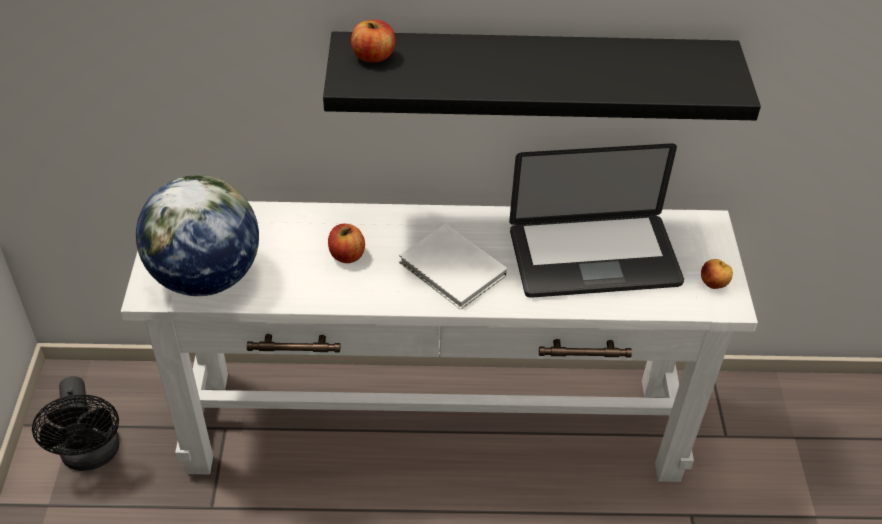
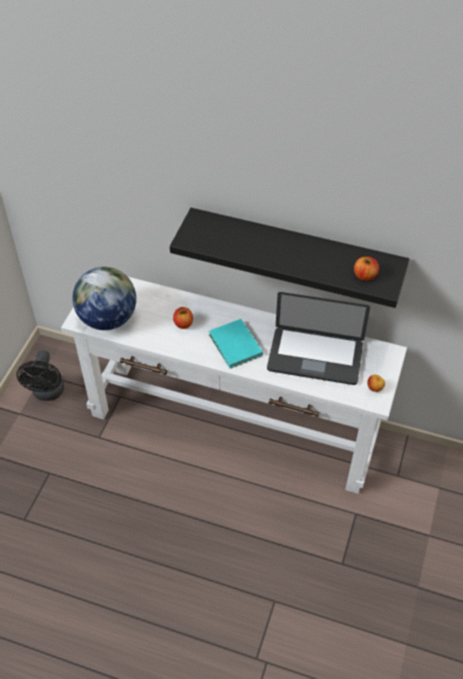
camera: 20 degrees right, 5 degrees up
apple [351,20,395,63] -> apple moved to [354,256,379,281]
white book [399,224,507,310] -> turquoise book [209,319,263,369]

